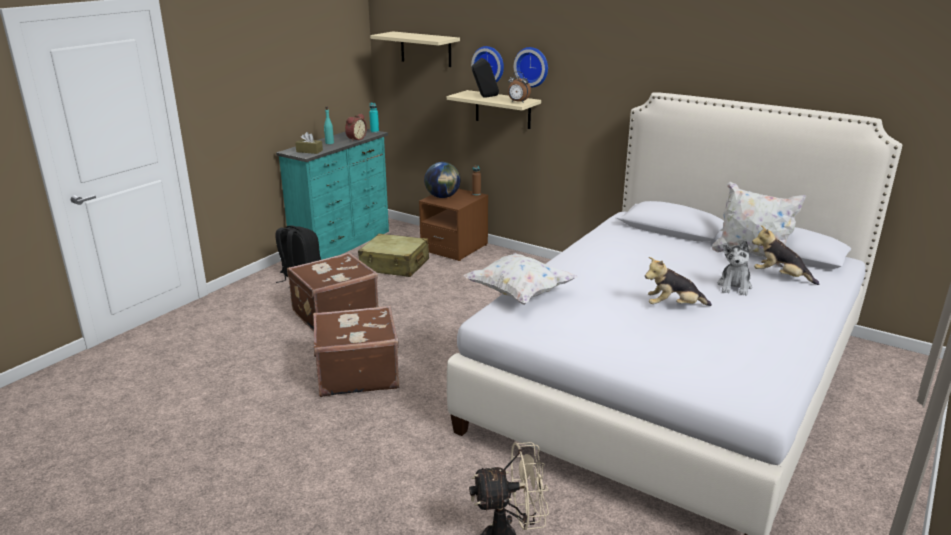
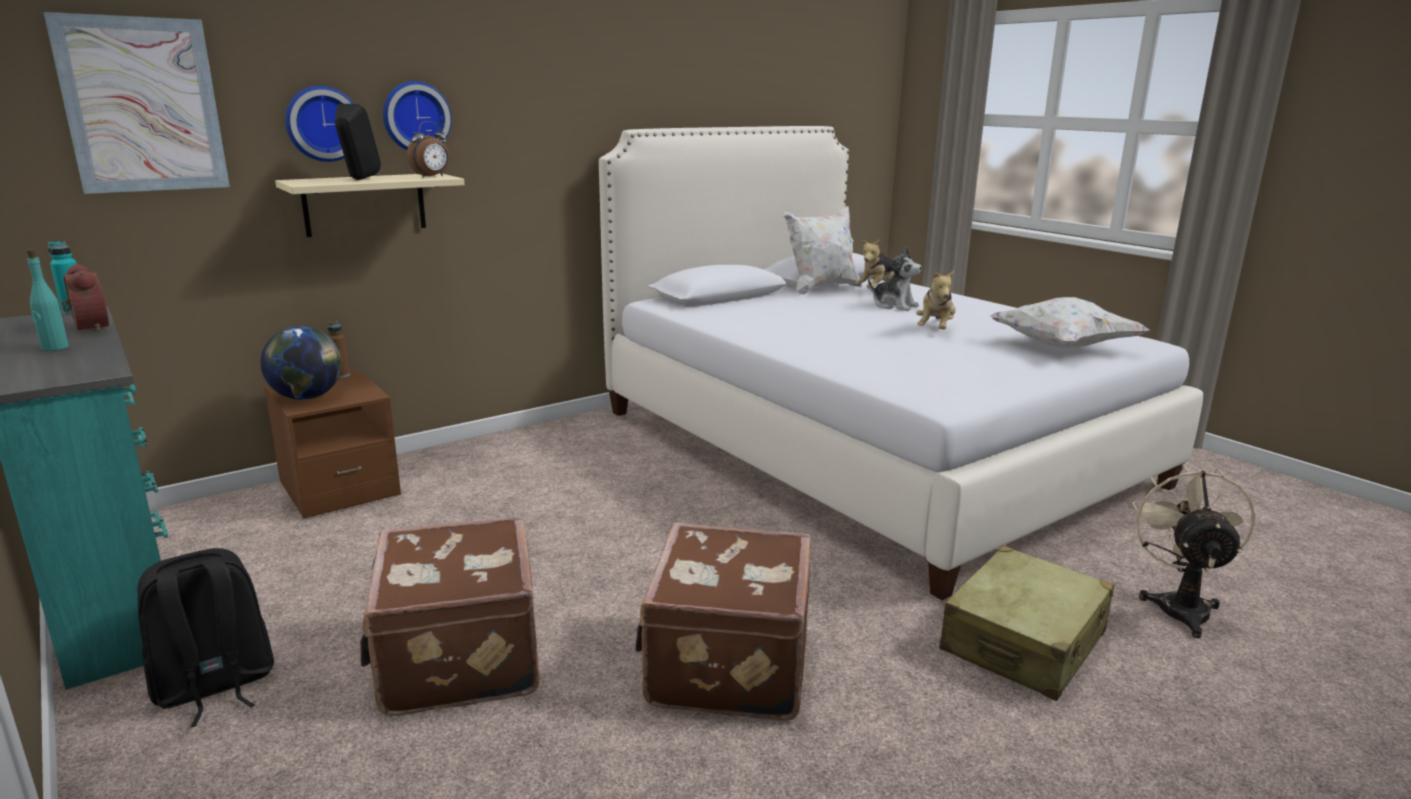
camera: 70 degrees left, 5 degrees down
brown tissue box [295,132,323,154] -> none
beige suitcase [358,234,429,277] -> beige suitcase moved to [939,546,1115,701]
beige shelf [370,31,460,67] -> picture [44,12,230,194]
white pillow [463,253,578,305] -> white pillow moved to [990,297,1149,348]

